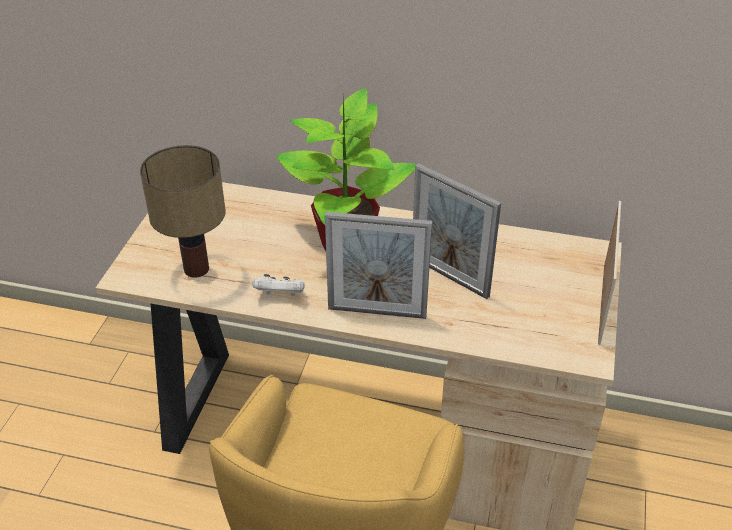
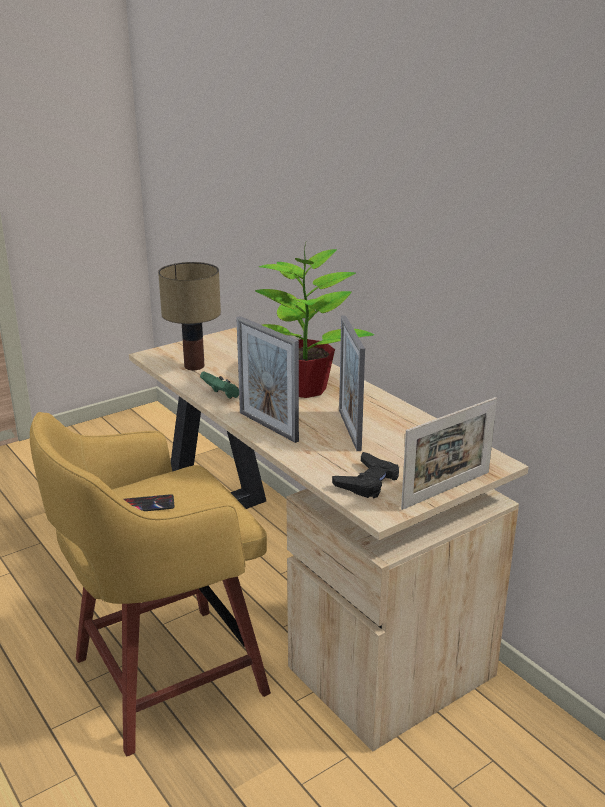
camera: 40 degrees right, 15 degrees down
white game controller [253,274,305,296] -> green game controller [200,371,239,399]
none -> phone [124,494,174,511]
none -> black game controller [332,452,399,498]

